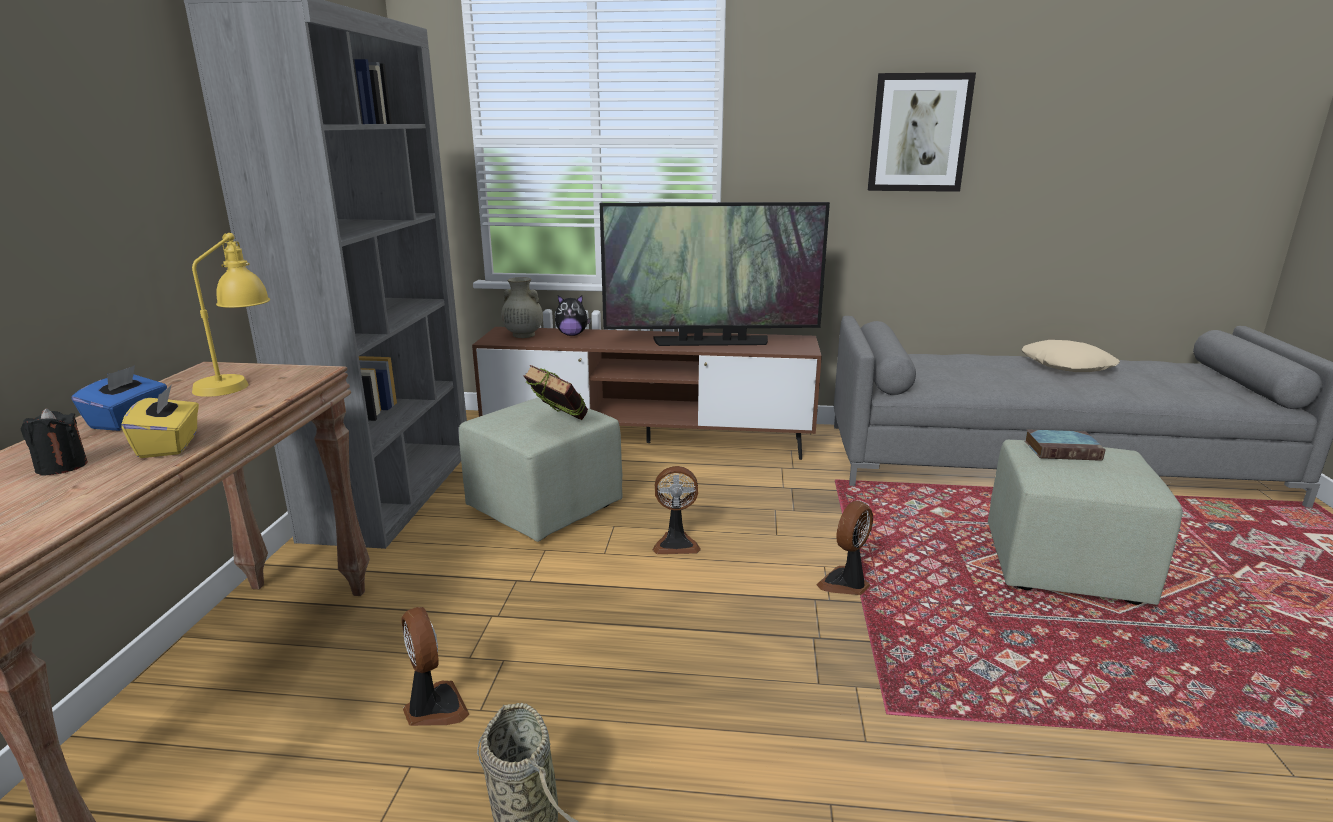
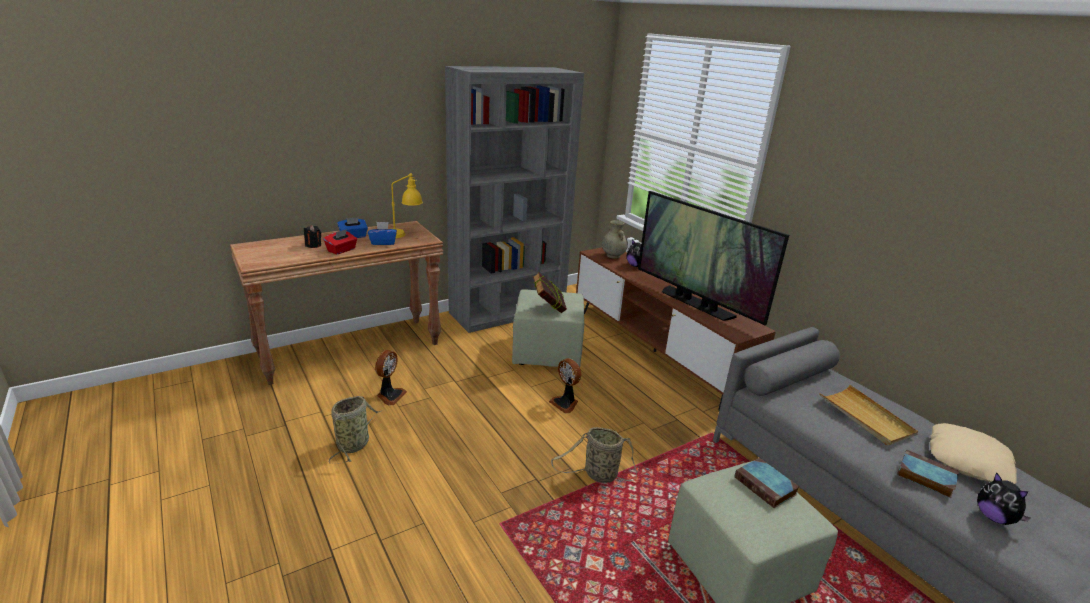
camera: 50 degrees right, 5 degrees up
yellow tissue box [121,385,199,458] -> red tissue box [323,229,357,255]
fan [816,501,873,595] -> basket [551,427,637,483]
picture [868,73,976,192] -> none
none -> blue tissue box [368,222,397,245]
none -> beige tray [820,385,918,445]
none -> book [897,450,959,498]
none -> plush toy [977,472,1031,525]

